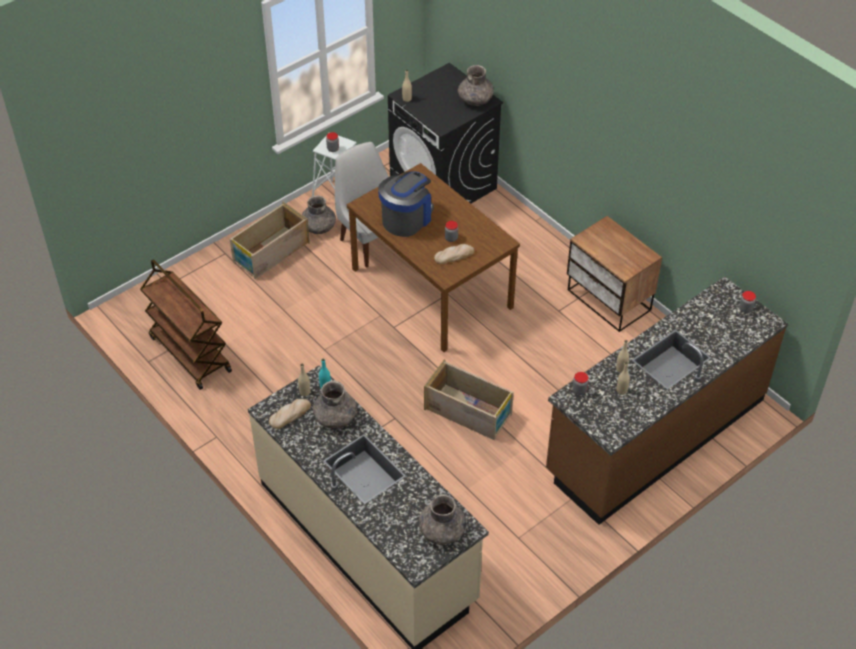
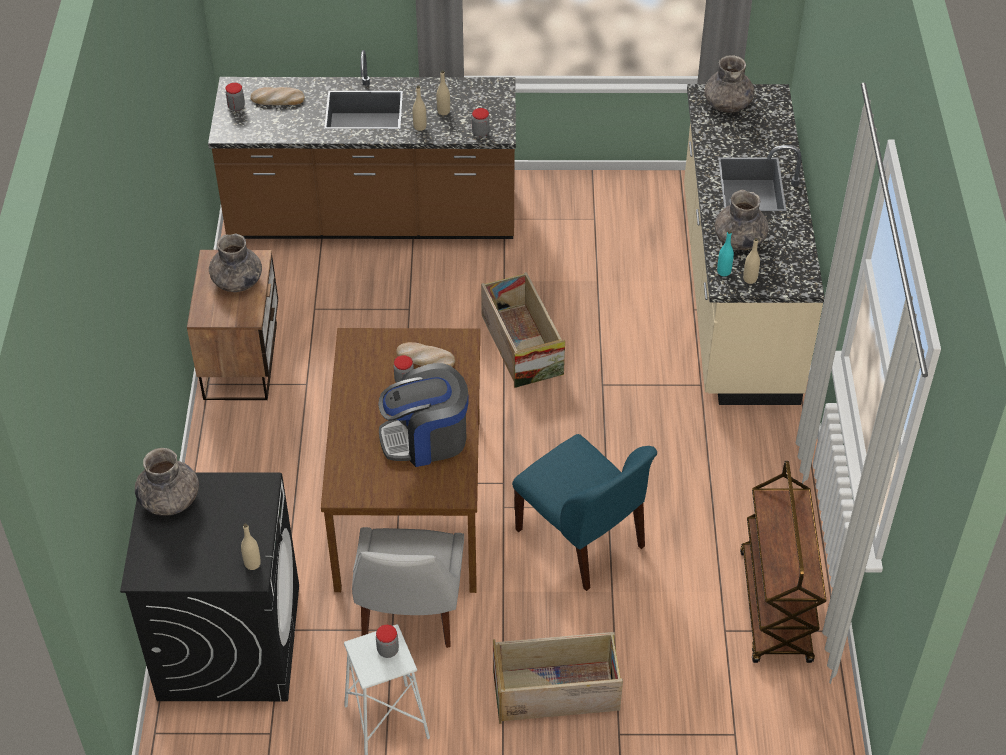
camera: 140 degrees left, 0 degrees up
bread [269,399,311,429] -> bread moved to [250,87,305,105]
grey vase [302,195,336,234] -> grey vase moved to [209,233,262,292]
none -> blue chair [512,434,657,591]

